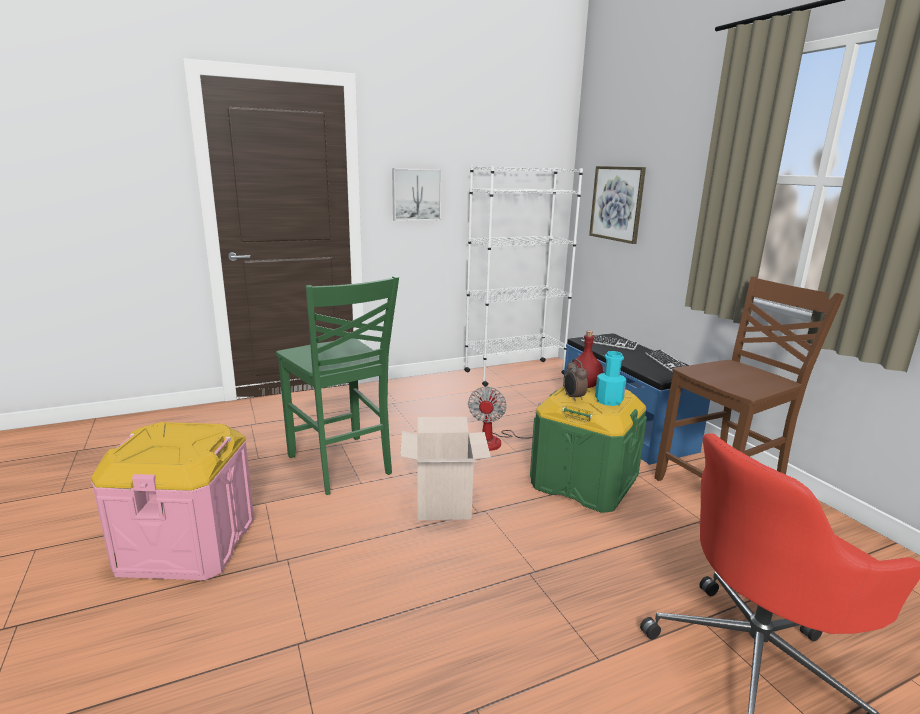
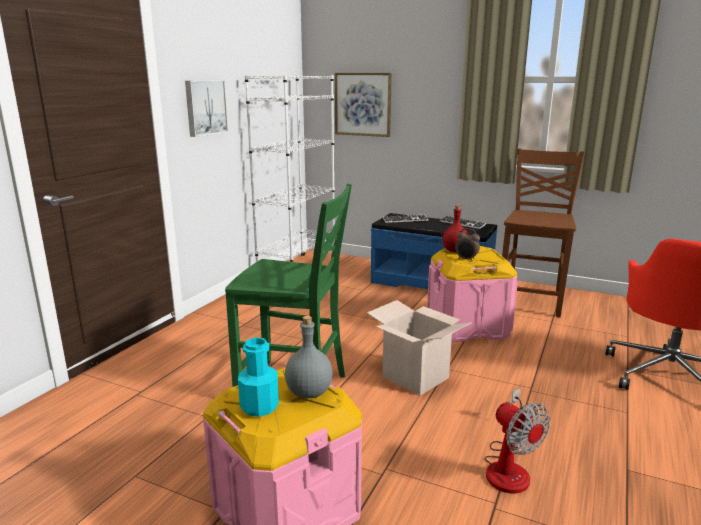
camera: 40 degrees left, 0 degrees up
fan [468,387,542,451] -> fan moved to [485,388,550,493]
green storage box [530,386,647,513] -> pink storage box [427,246,518,342]
turquoise bottle [595,351,626,406] -> turquoise bottle moved to [238,338,279,417]
none -> grey bottle [285,316,333,398]

